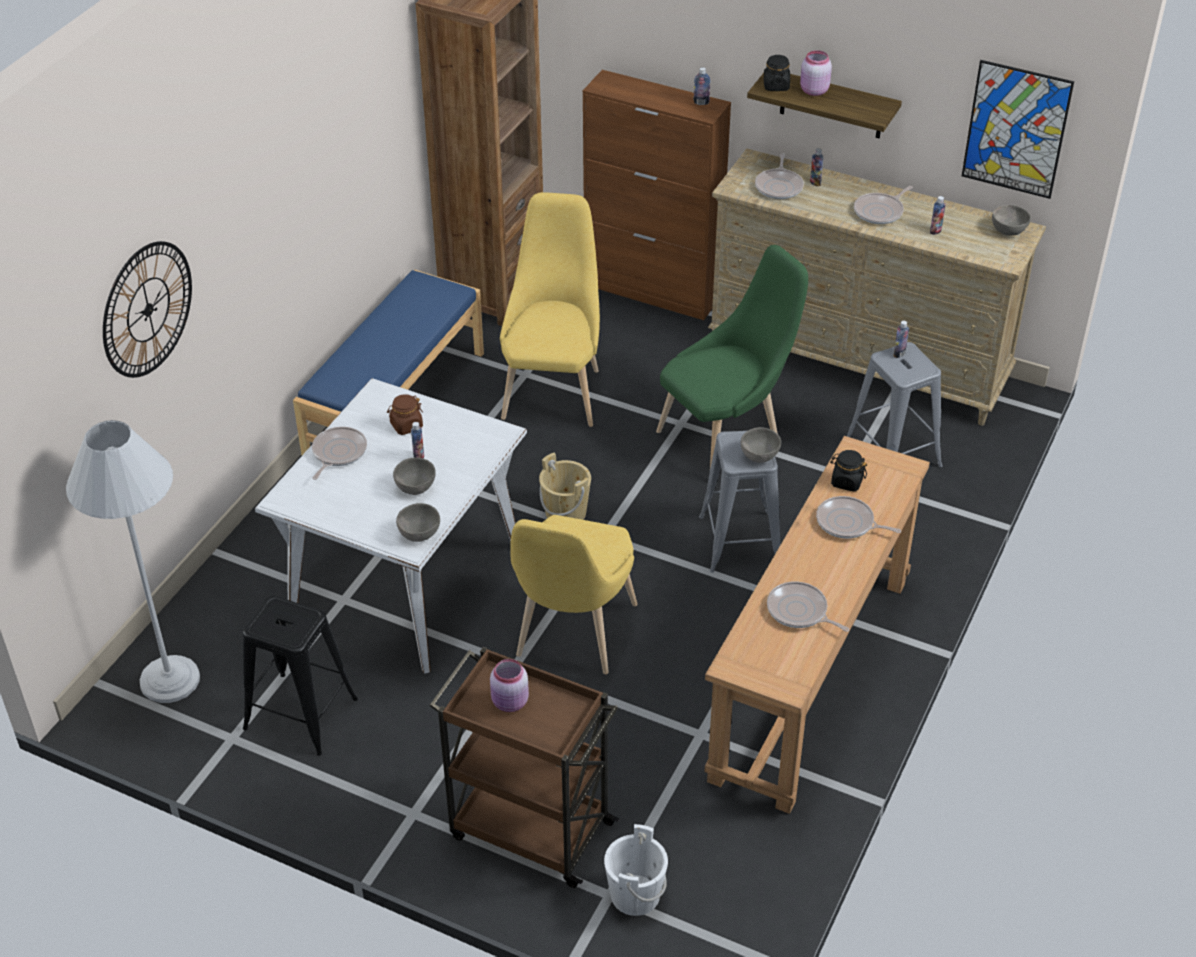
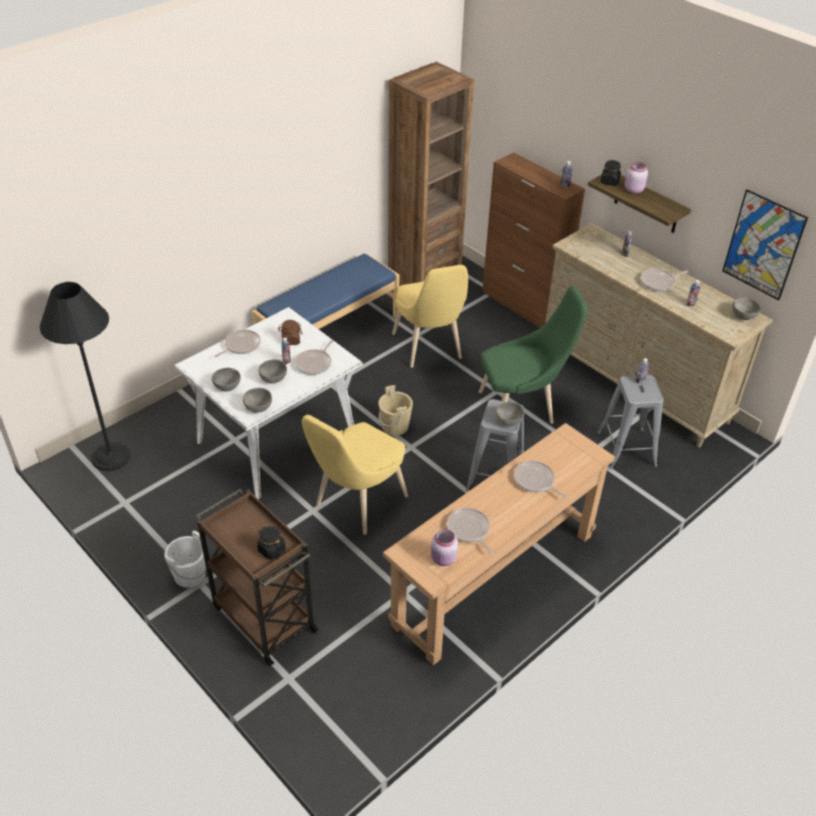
camera: 20 degrees right, 0 degrees up
white floor lamp [66,420,200,703] -> black floor lamp [40,282,130,471]
wall clock [103,241,192,378] -> none
black stool [243,596,358,756] -> none
pink jar [490,659,529,712] -> pink jar moved to [431,529,458,566]
yellow chair [500,192,600,427] -> yellow chair turned 135 degrees clockwise [392,265,468,368]
white bucket [604,824,668,916] -> white bucket moved to [164,531,206,587]
frying pan [755,154,804,199] -> frying pan moved to [295,340,334,375]
black jar [830,450,867,491] -> black jar moved to [257,526,286,560]
none -> grey bowl [212,368,241,391]

